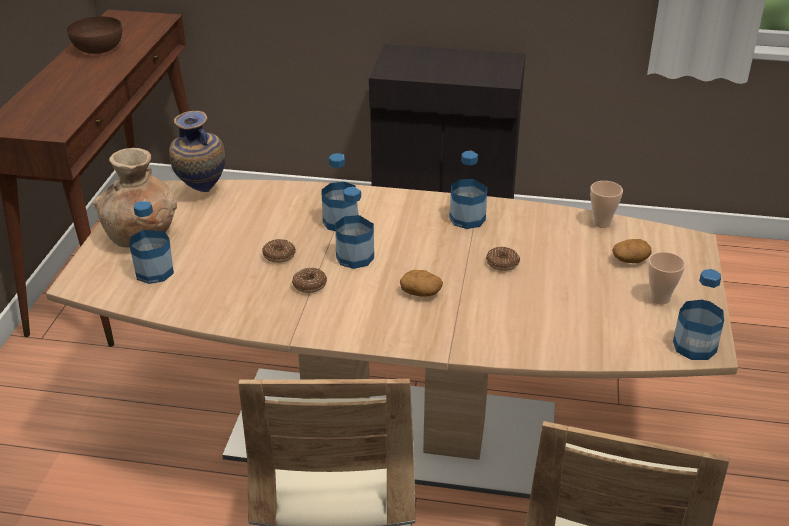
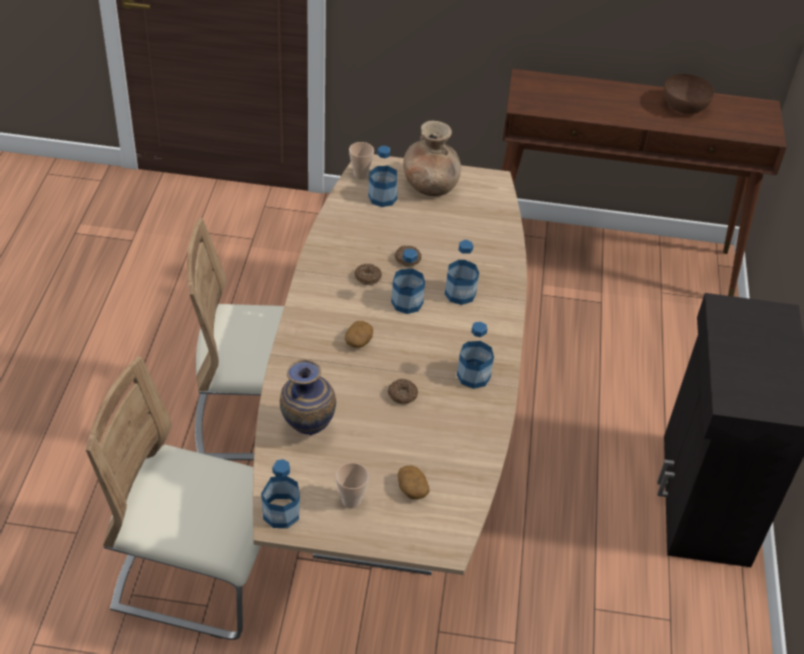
camera: 85 degrees right, 10 degrees up
vase [169,111,225,192] -> vase moved to [280,359,336,435]
cup [590,181,623,228] -> cup moved to [349,142,374,179]

